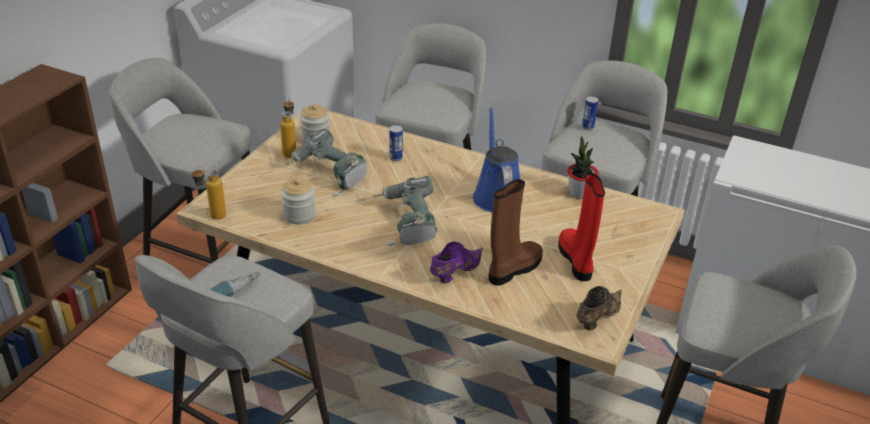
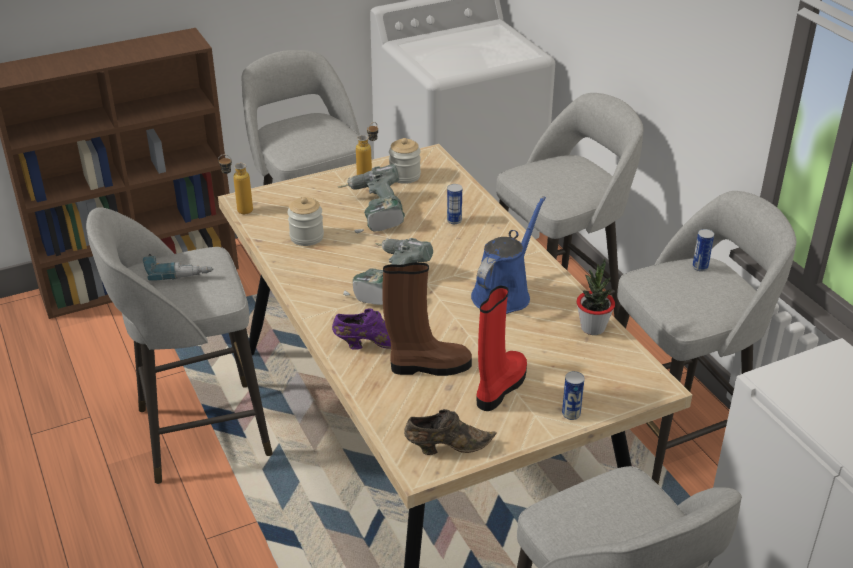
camera: 40 degrees right, 0 degrees up
none -> can [562,371,585,420]

